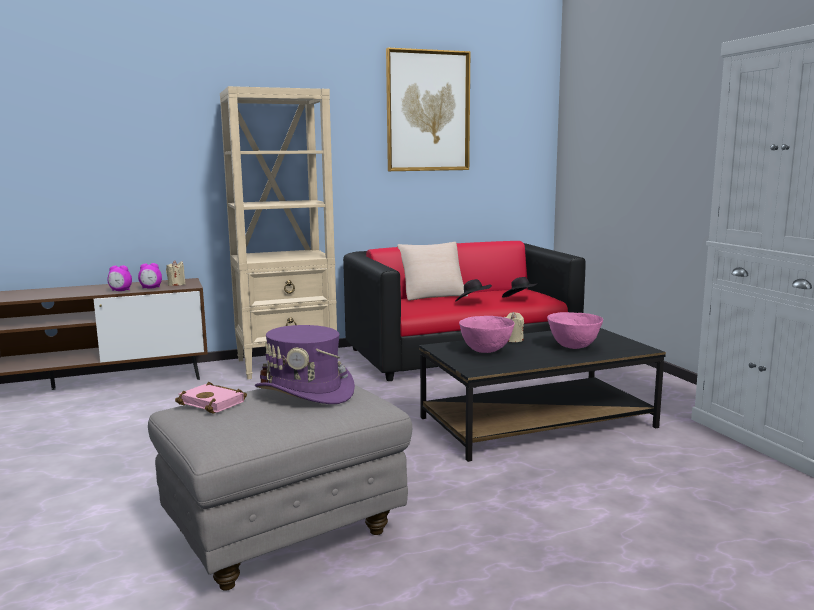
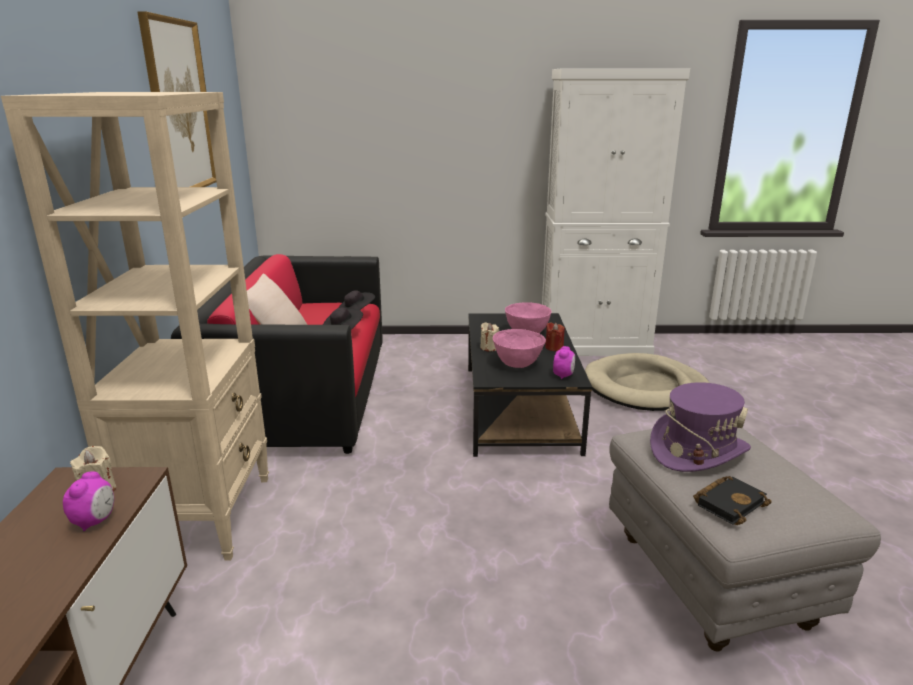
camera: 70 degrees left, 10 degrees up
alarm clock [107,265,132,291] -> alarm clock moved to [553,346,575,379]
pink book [175,382,247,413] -> black book [693,476,772,525]
none -> red candle [545,322,565,351]
none -> beige dog bed [585,353,710,411]

